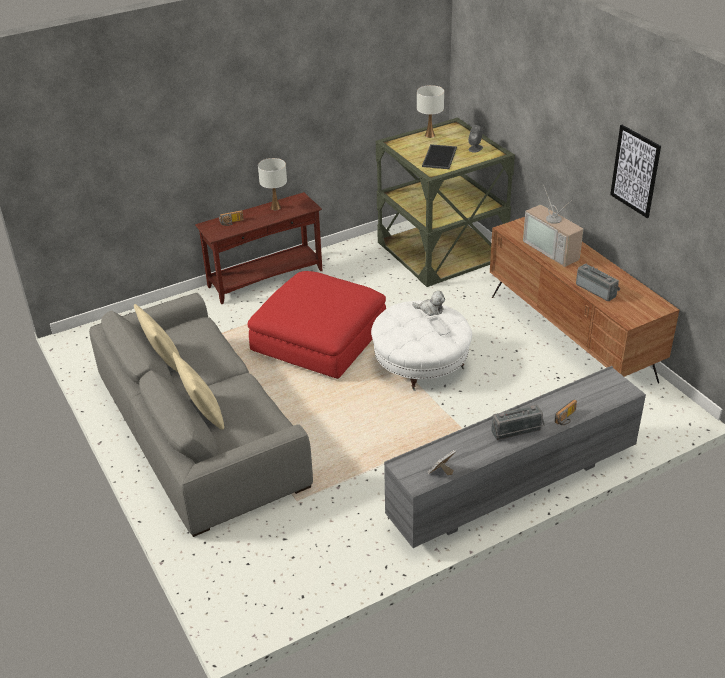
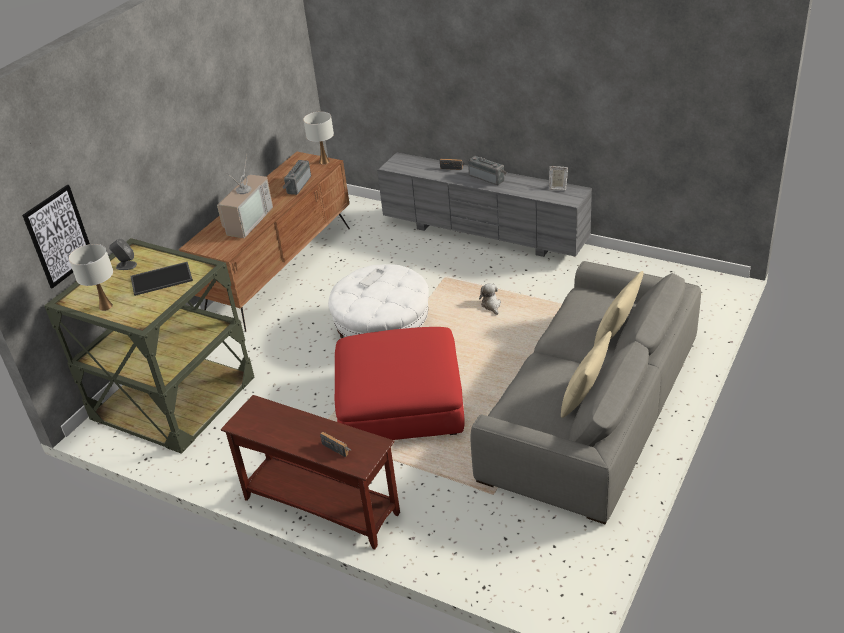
camera: 120 degrees left, 0 degrees up
white table lamp [258,158,287,210] -> white table lamp moved to [303,111,334,164]
plush toy [412,291,445,316] -> plush toy moved to [479,283,501,315]
picture [610,125,661,218] -> picture moved to [22,185,90,288]

